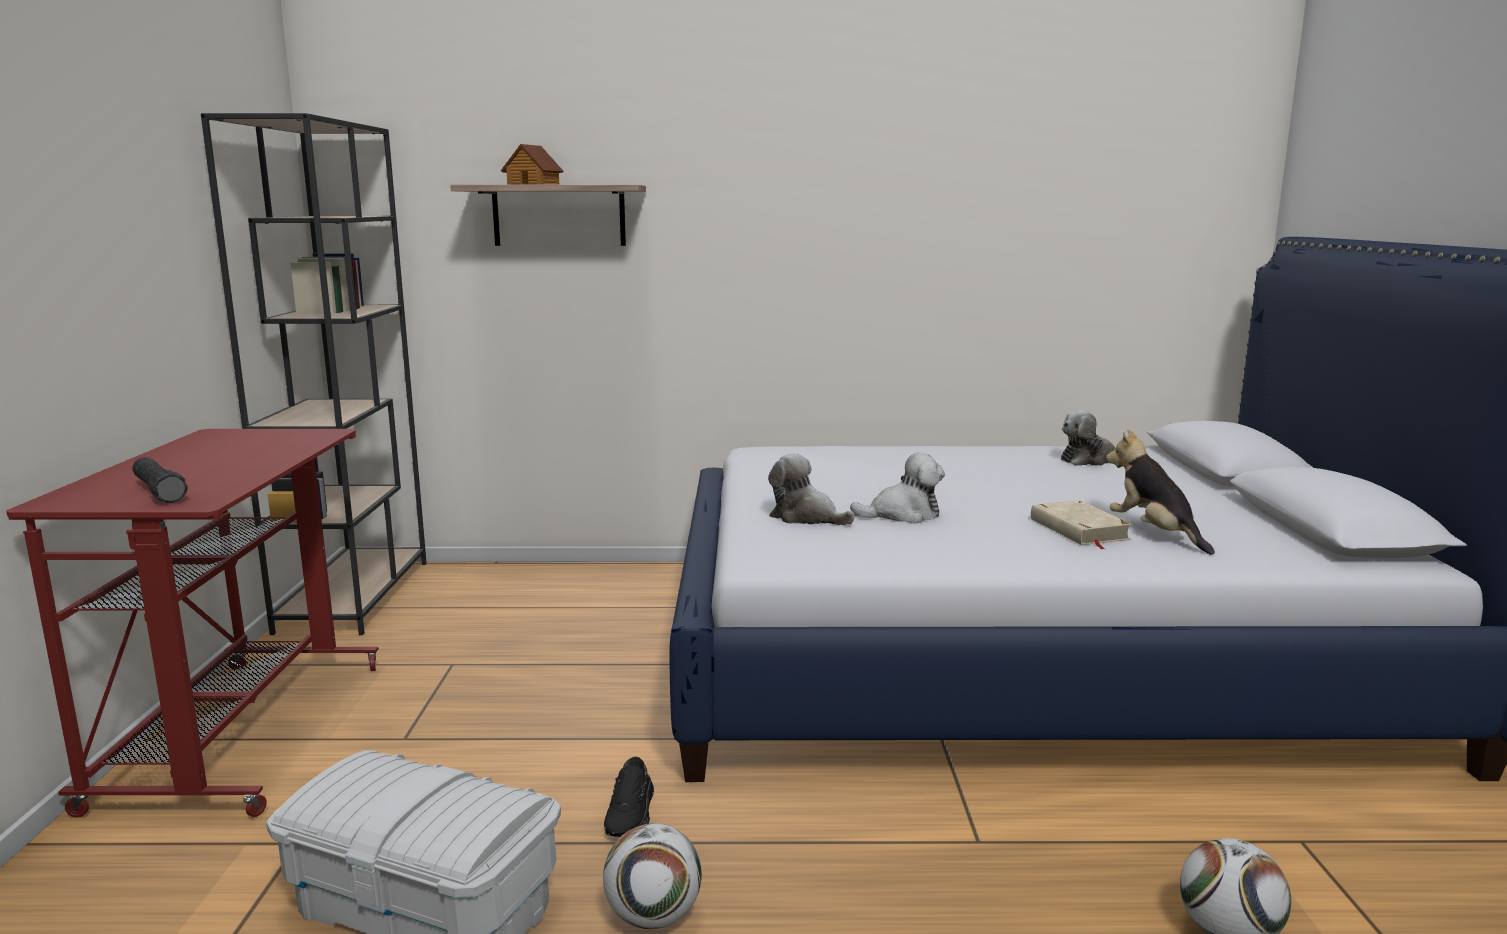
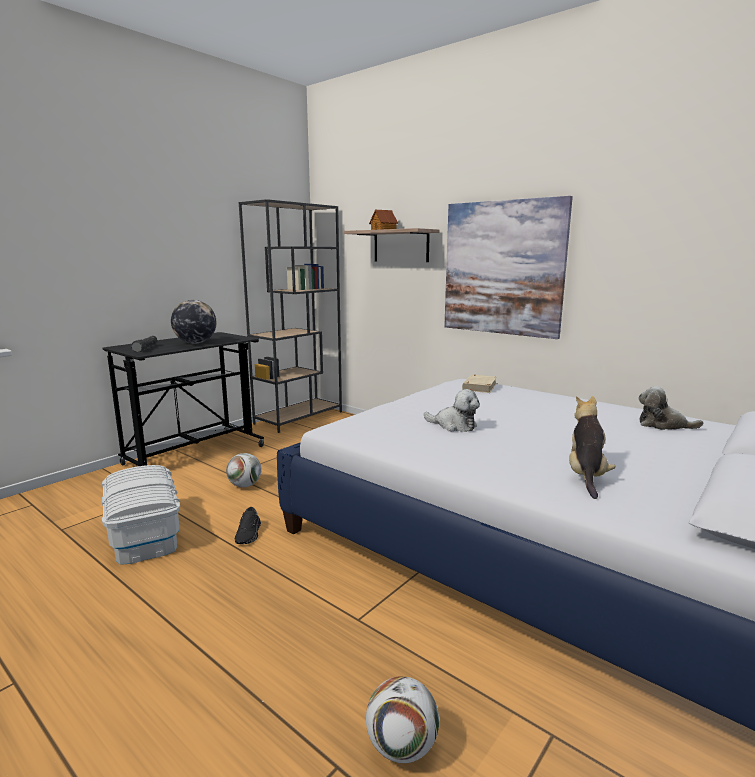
camera: 40 degrees right, 0 degrees up
red desk [6,429,379,817] -> black desk [102,332,264,466]
football [603,823,702,929] -> football moved to [226,453,262,488]
black shoe [604,757,654,837] -> black shoe turned 45 degrees counterclockwise [235,507,261,544]
plush toy [768,453,855,525] -> none
beige book [1031,500,1133,549] -> beige book moved to [462,374,497,393]
none -> globe [171,300,217,344]
none -> picture [444,196,573,339]

